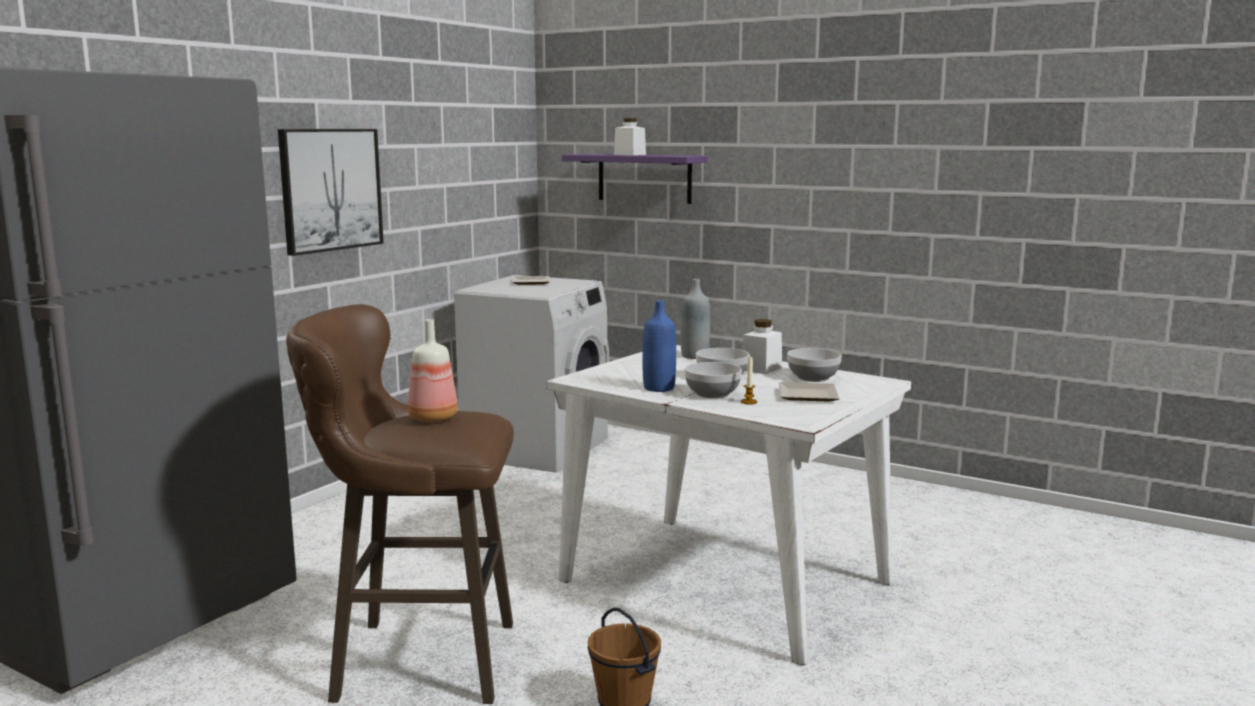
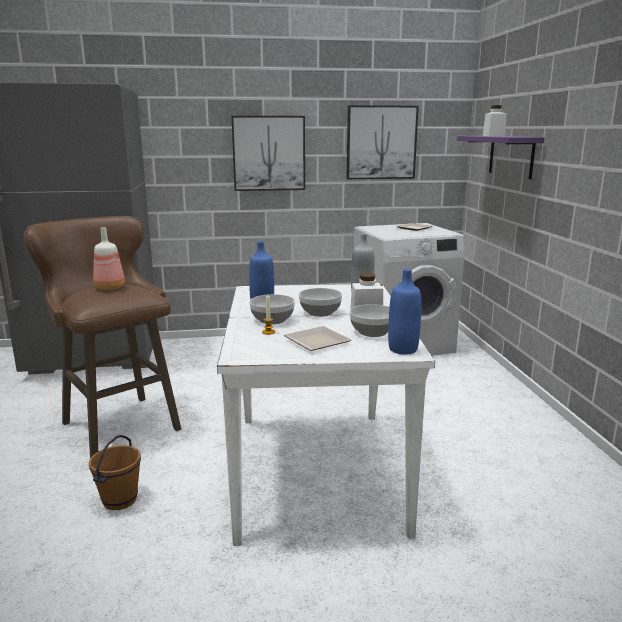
camera: 50 degrees right, 5 degrees up
none -> picture [346,105,419,179]
none -> blue bottle [388,269,421,355]

